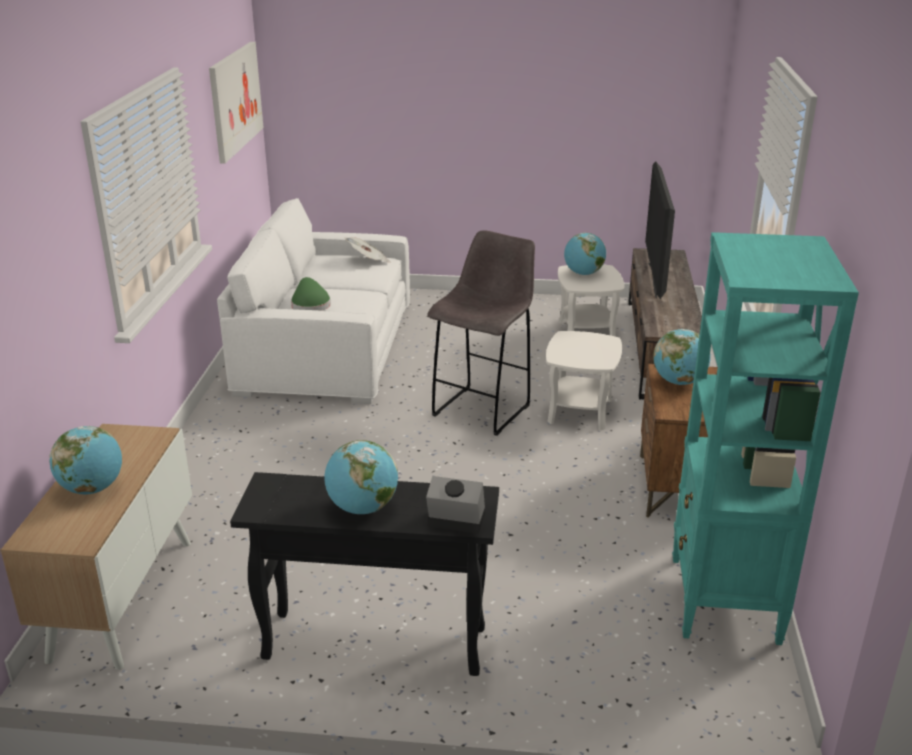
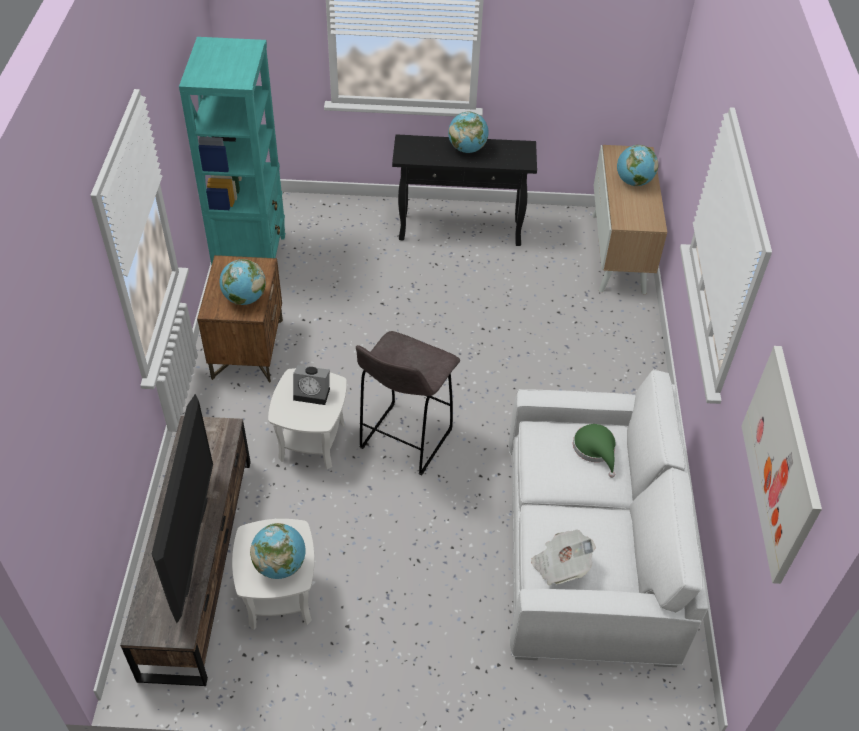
camera: 175 degrees right, 20 degrees up
alarm clock [426,476,485,534] -> alarm clock moved to [293,365,330,405]

